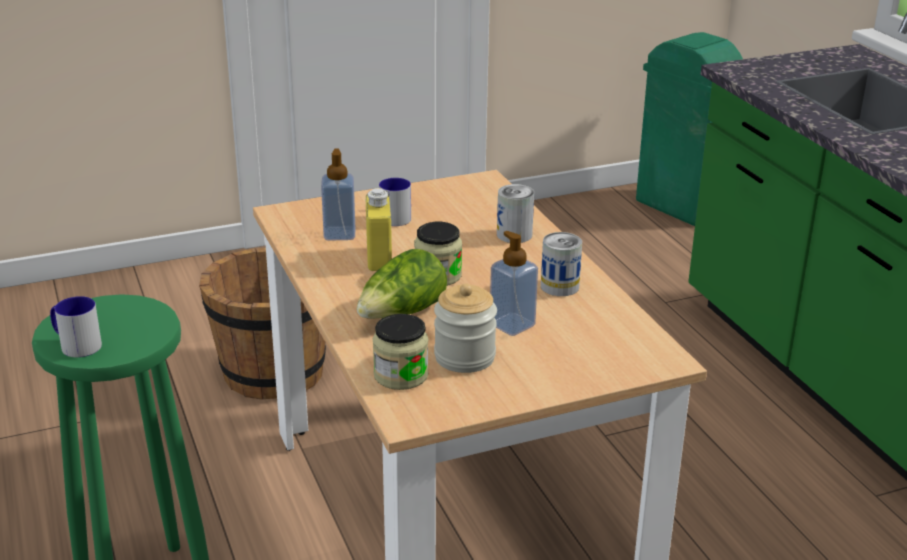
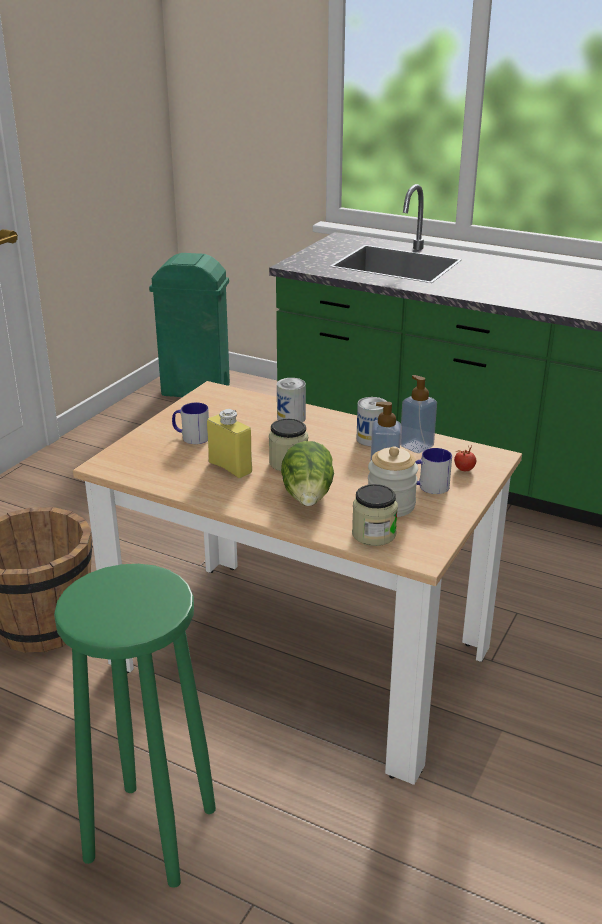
camera: 40 degrees left, 0 degrees up
mug [50,296,102,357] -> mug moved to [415,448,452,494]
soap dispenser [321,148,355,241] -> soap dispenser moved to [400,375,437,453]
none -> tomato [454,446,476,471]

